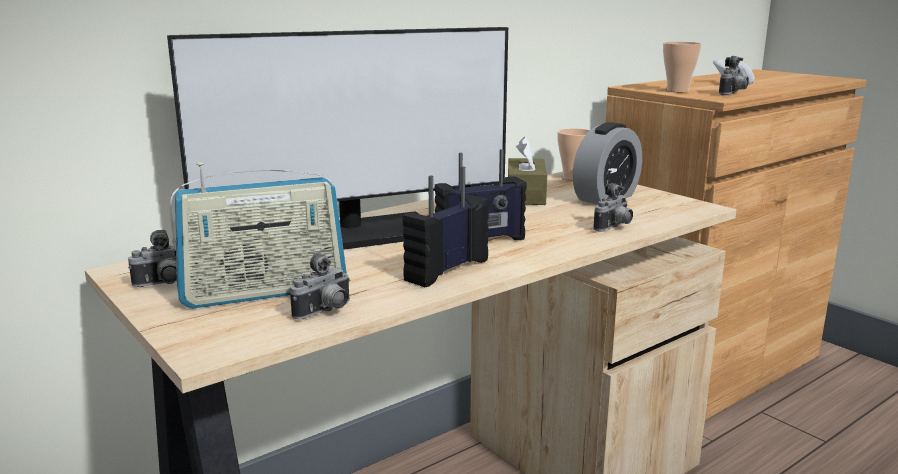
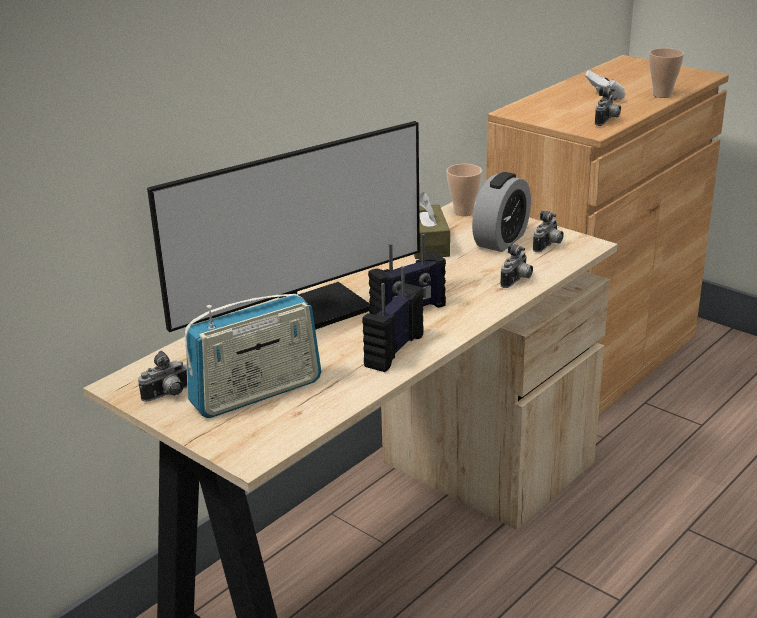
camera: 10 degrees left, 10 degrees up
camera [290,253,350,319] -> camera moved to [533,211,564,252]
cup [663,42,702,92] -> cup moved to [649,48,684,98]

